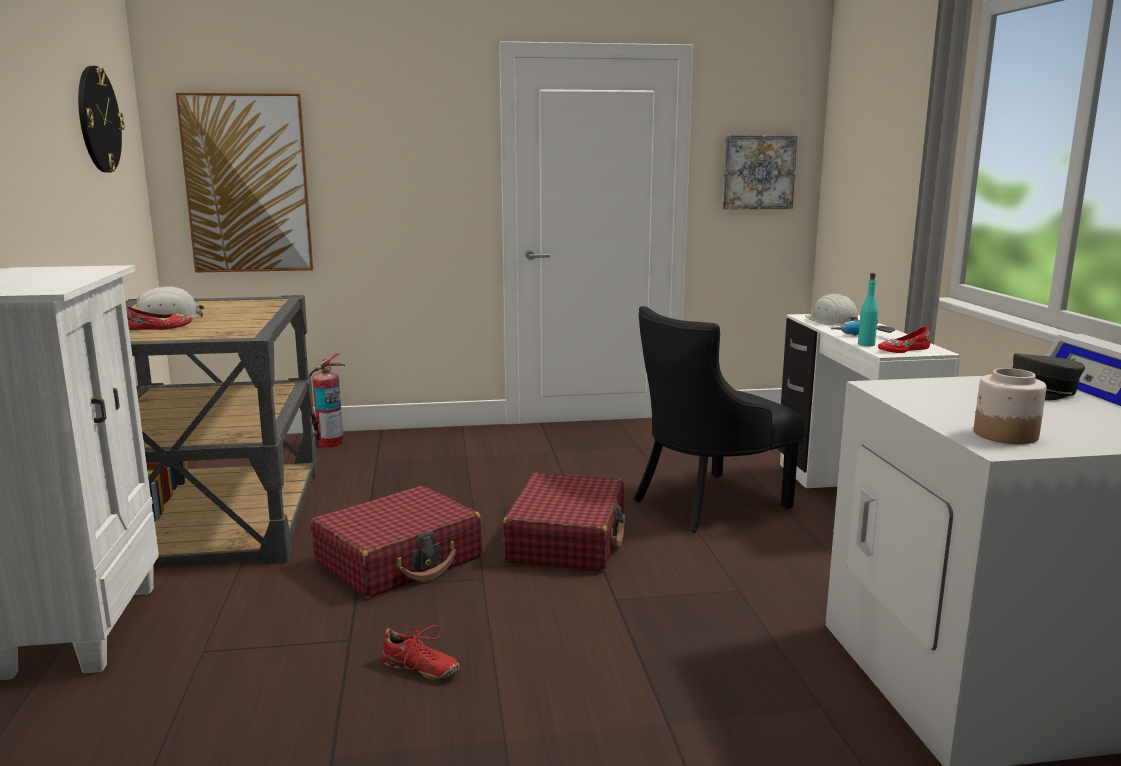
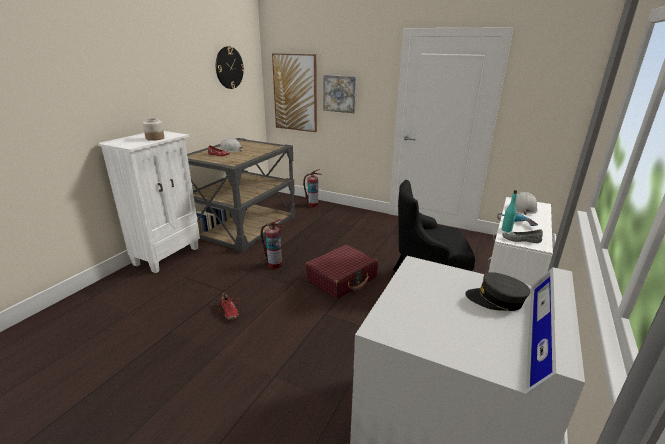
camera: 35 degrees right, 10 degrees up
red suitcase [311,486,482,598] -> fire extinguisher [260,219,285,269]
picture [722,135,797,210] -> picture moved to [324,75,356,113]
red shoe [878,327,931,353] -> grey shoe [502,229,543,243]
jar [974,368,1047,444] -> jar moved to [143,118,165,141]

